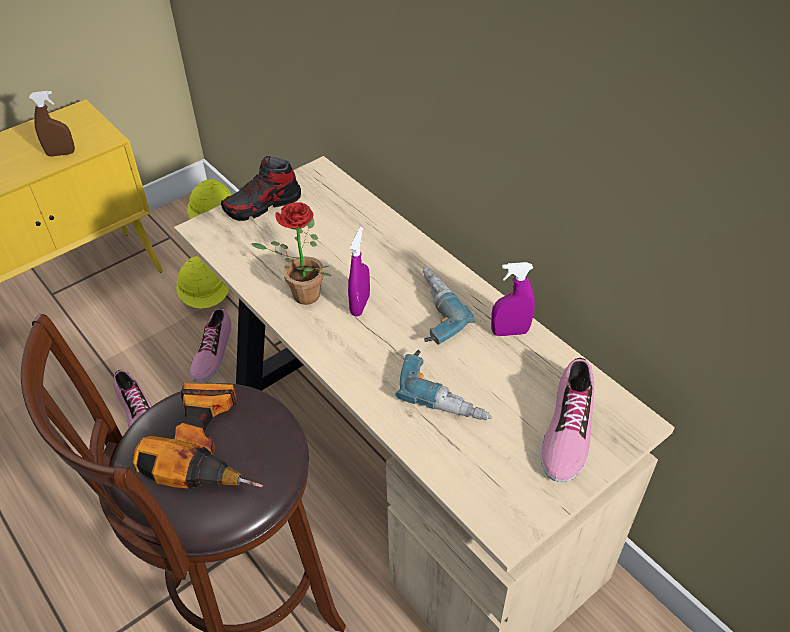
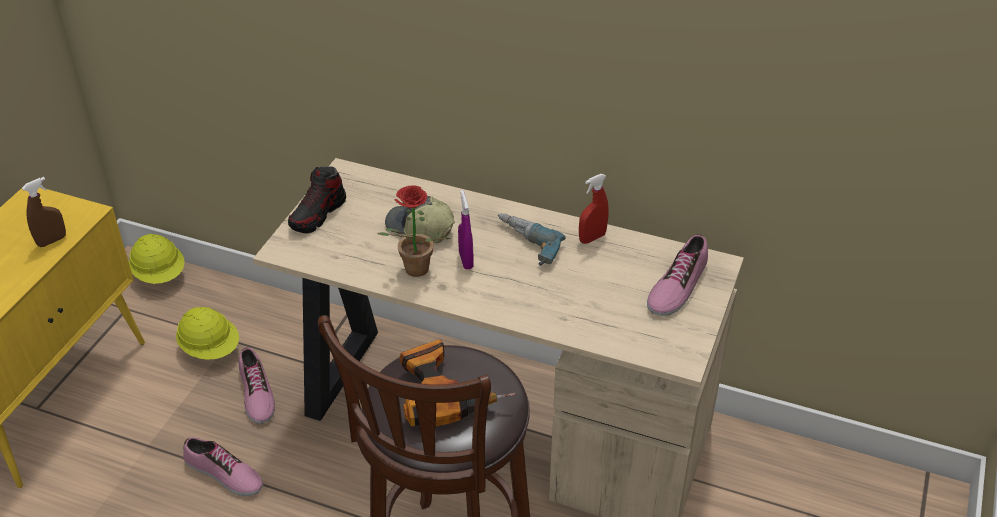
camera: 30 degrees left, 5 degrees down
power drill [395,350,492,421] -> none
purple spray bottle [491,262,535,336] -> red spray bottle [579,174,609,244]
shoe [540,358,594,482] -> shoe turned 45 degrees clockwise [647,234,708,316]
none -> cap [385,196,455,243]

